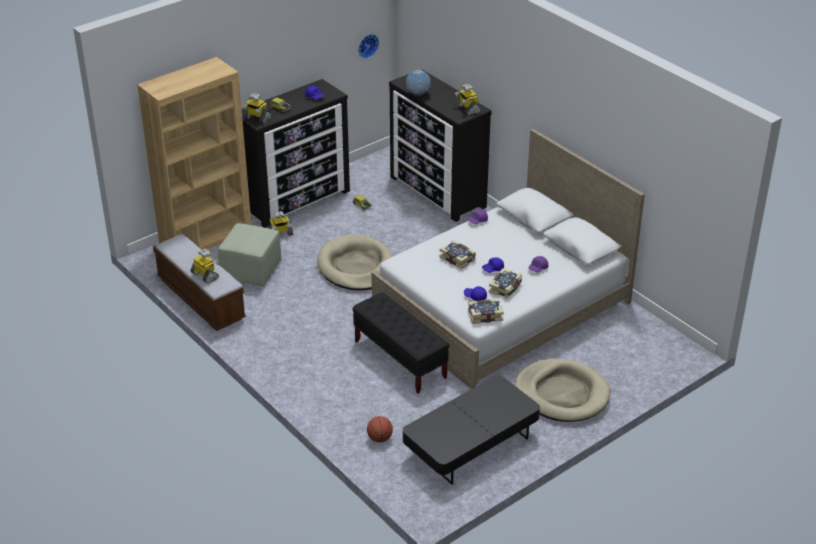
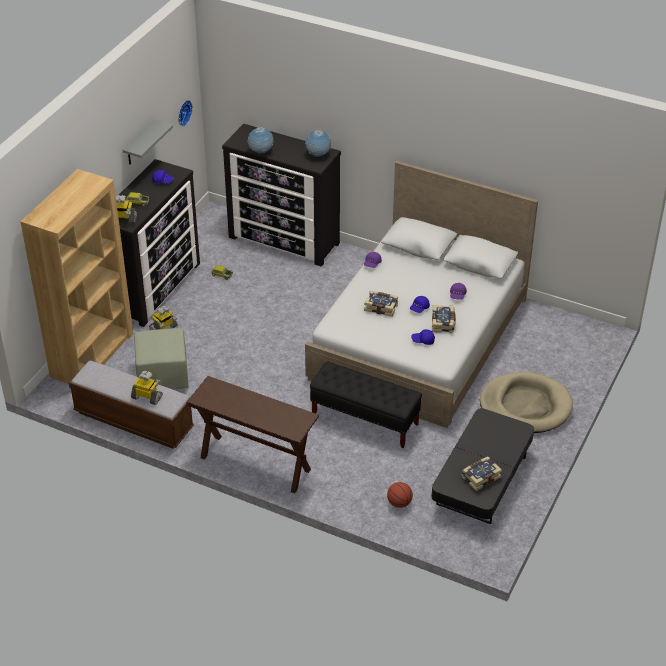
camera: 25 degrees left, 5 degrees up
beige dog bed [317,234,393,291] -> none
toy robot [455,84,481,116] -> globe [305,130,331,157]
book [468,299,504,324] -> book moved to [461,457,502,491]
none -> grey shelf [123,120,173,165]
none -> brown console table [186,376,319,494]

